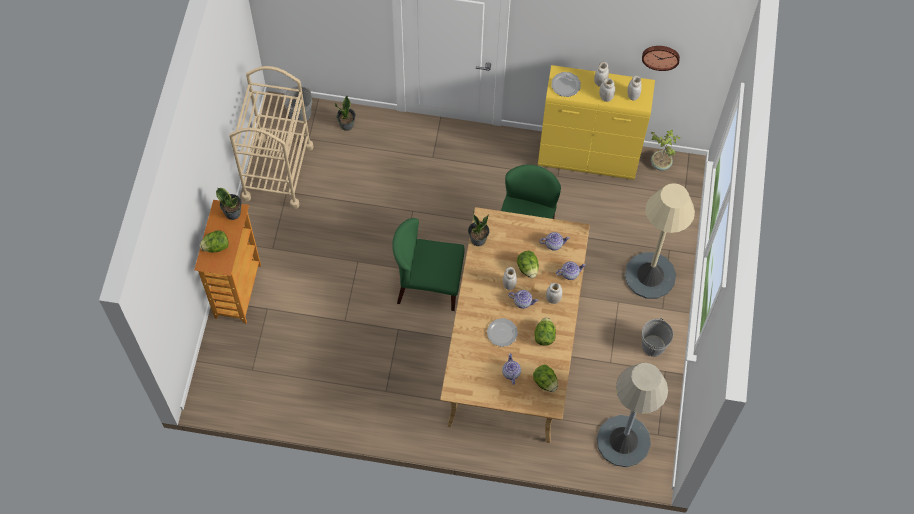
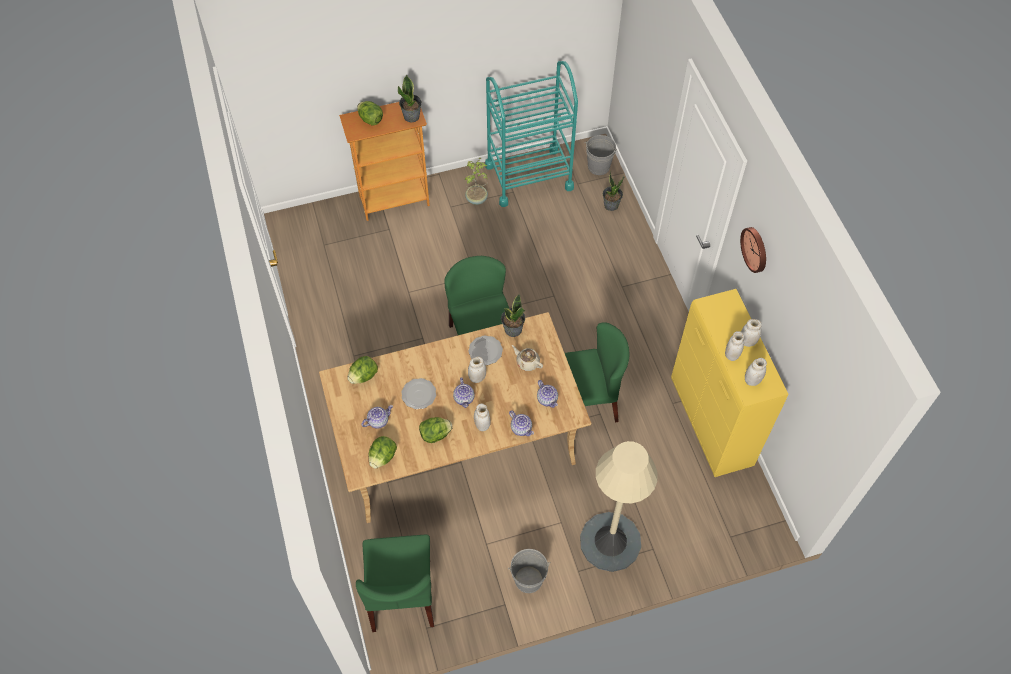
camera: 65 degrees right, 5 degrees down
beige cart [229,66,314,209] -> turquoise cart [485,61,578,207]
lettuce [517,251,539,278] -> lettuce moved to [348,356,378,384]
plate [551,72,581,97] -> plate moved to [468,336,503,365]
grey floor lamp [597,363,668,467] -> green chair [356,535,434,632]
wall clock [642,46,680,71] -> wall clock moved to [740,227,766,273]
potted plant [651,130,681,171] -> potted plant moved to [464,158,488,205]
none -> beige teapot [512,345,543,371]

